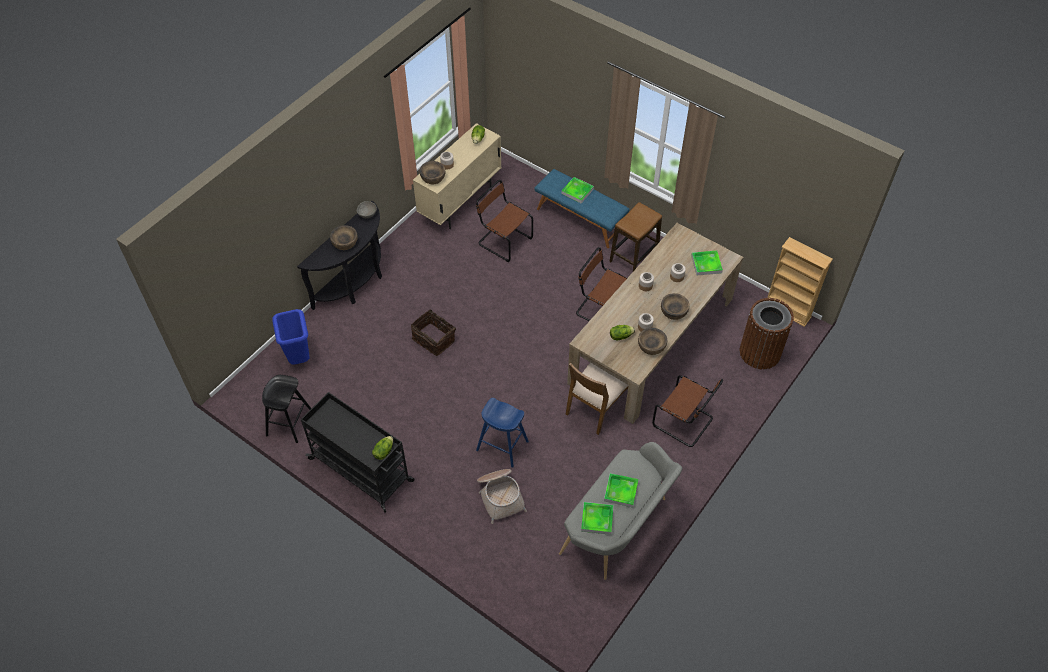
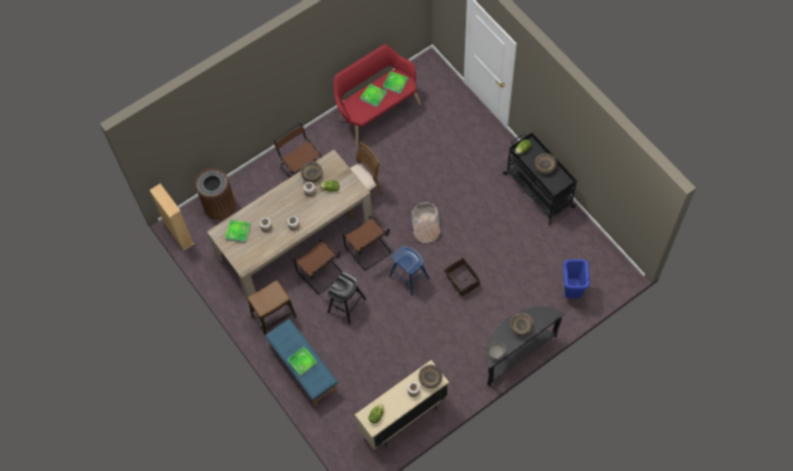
camera: 160 degrees left, 10 degrees up
black stool [262,375,312,443] -> black stool moved to [328,272,366,324]
brown chair [476,180,533,262] -> brown chair moved to [343,216,391,270]
blue stool [476,398,529,468] -> blue stool moved to [390,246,430,296]
basket [477,469,527,524] -> basket moved to [411,202,440,243]
grey bench [559,442,682,580] -> red bench [333,45,421,146]
brown bowl [661,293,690,320] -> brown bowl moved to [535,153,557,174]

